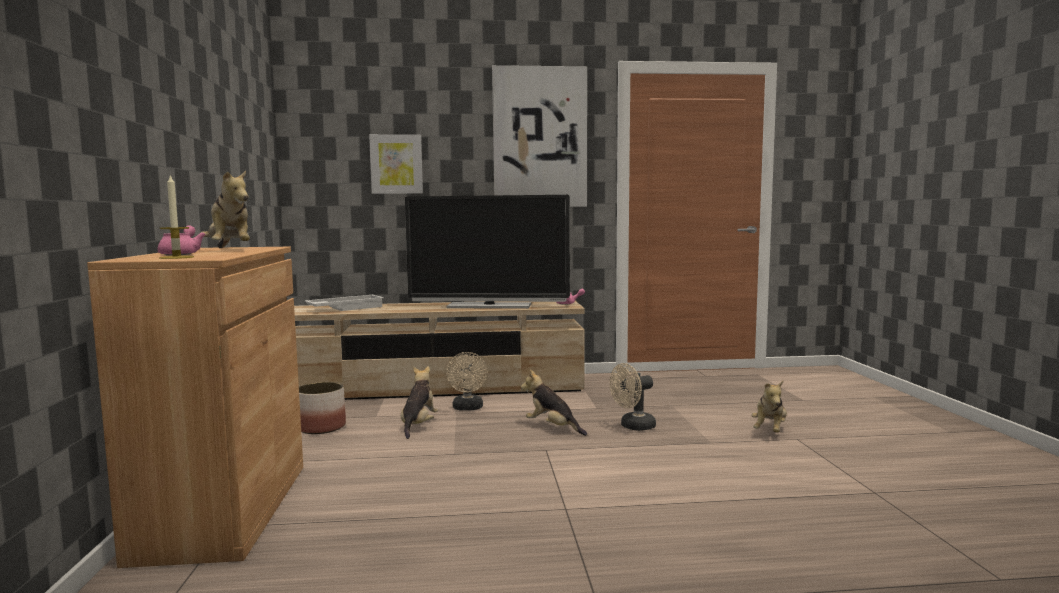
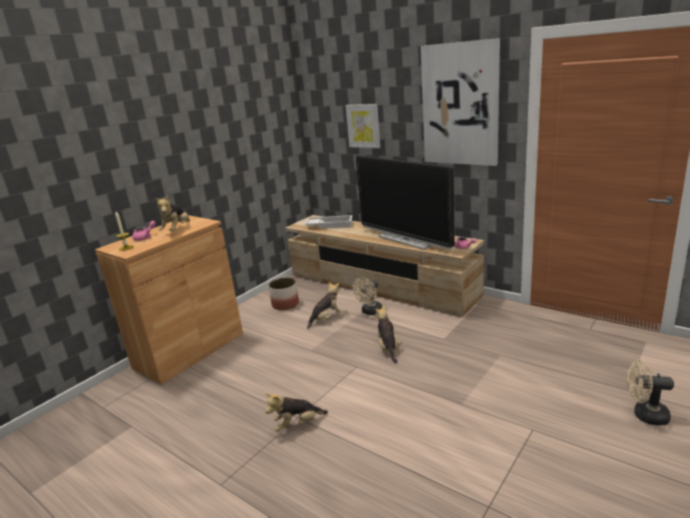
camera: 45 degrees right, 15 degrees up
beige fan [610,363,656,431] -> beige fan moved to [627,360,674,426]
plush toy [751,381,787,432] -> plush toy moved to [265,393,328,432]

